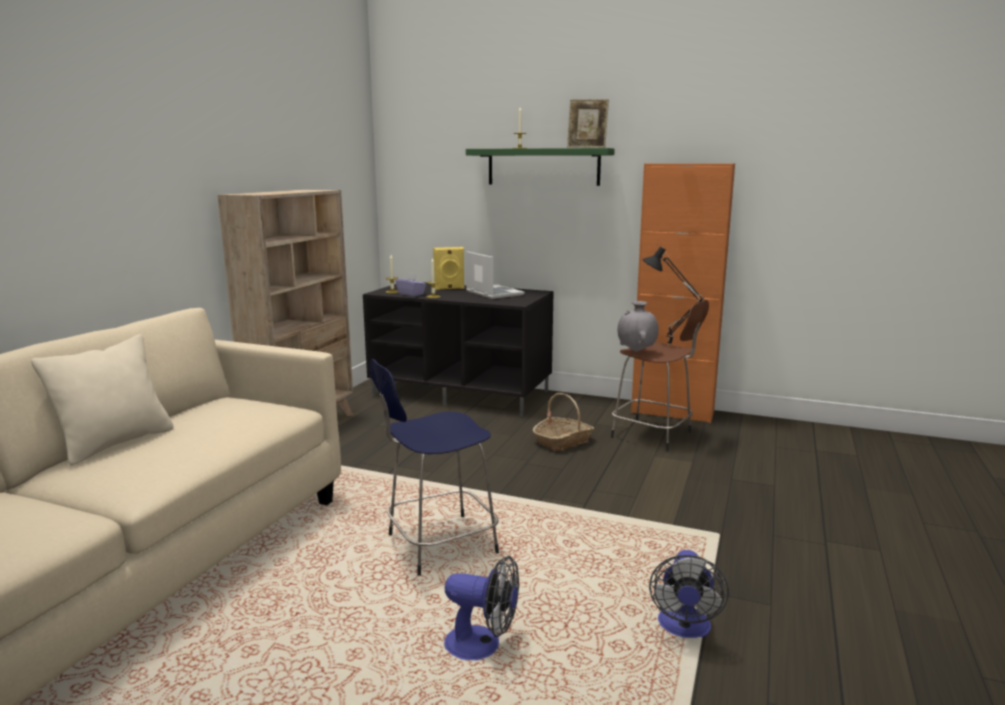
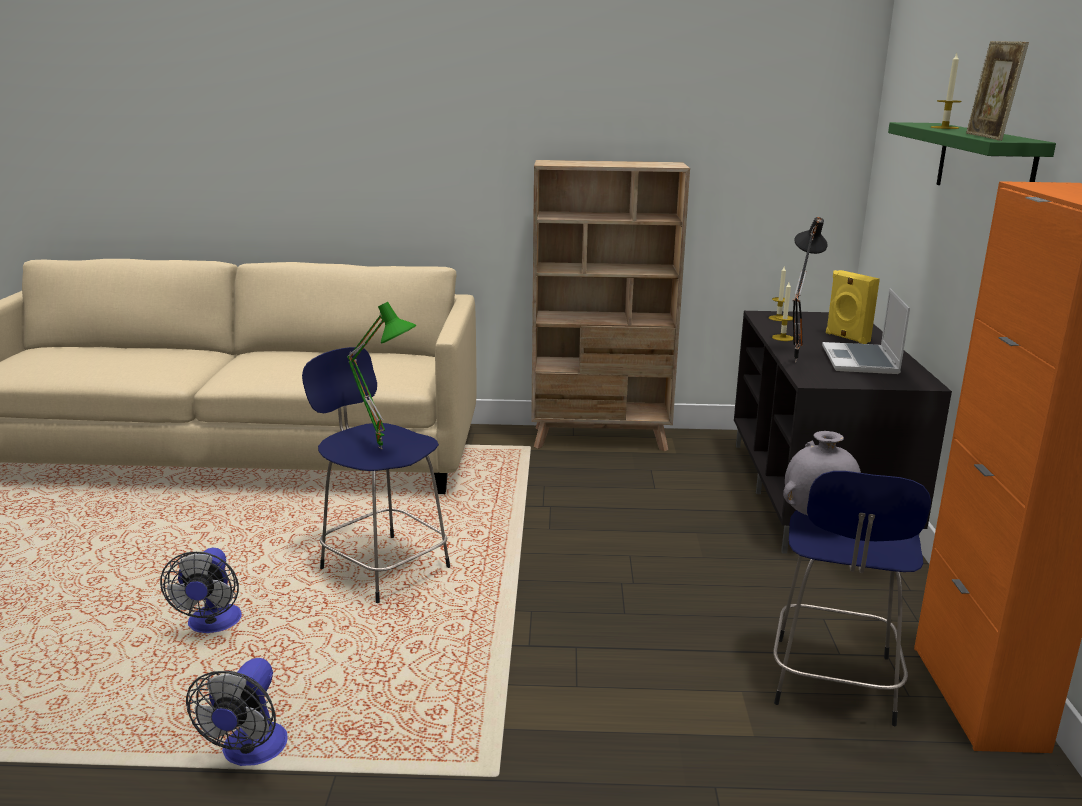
camera: 70 degrees right, 5 degrees up
beige pillow [31,334,174,465] -> none
purple tissue box [396,272,426,296] -> none
laptop [466,251,525,299] -> laptop turned 150 degrees clockwise [822,288,910,374]
basket [533,393,595,451] -> none
brown stool [611,300,709,451] -> blue stool [773,471,931,726]
black table lamp [642,247,704,346] -> black table lamp moved to [792,217,828,363]
fan [649,550,729,638] -> fan turned 75 degrees counterclockwise [186,658,288,766]
none -> green table lamp [347,302,416,449]

